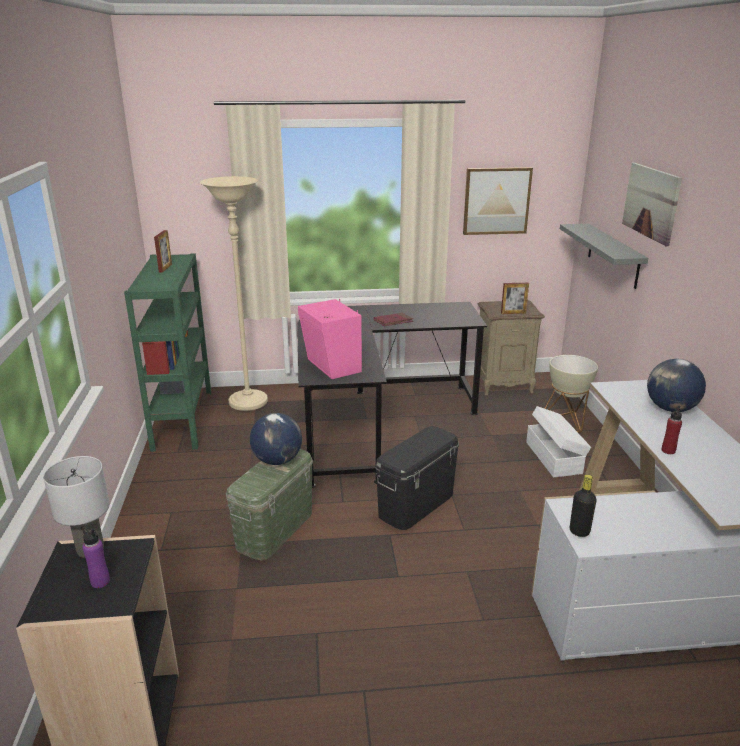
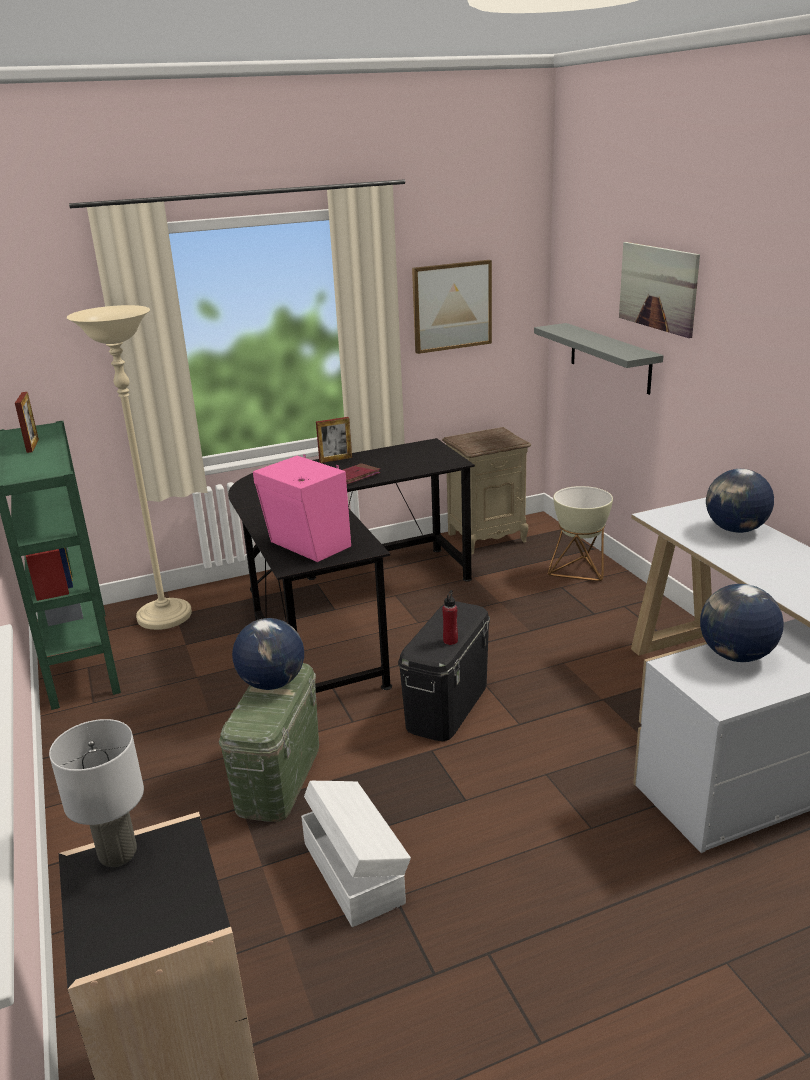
camera: 15 degrees left, 0 degrees up
purple bottle [81,526,110,588] -> none
picture frame [501,283,529,314] -> picture frame moved to [316,417,352,463]
white storage box [526,406,591,477] -> white storage box moved to [301,781,411,927]
black bottle [570,475,597,537] -> none
red bottle [662,406,682,454] -> red bottle moved to [442,590,458,645]
none -> globe [700,584,783,662]

